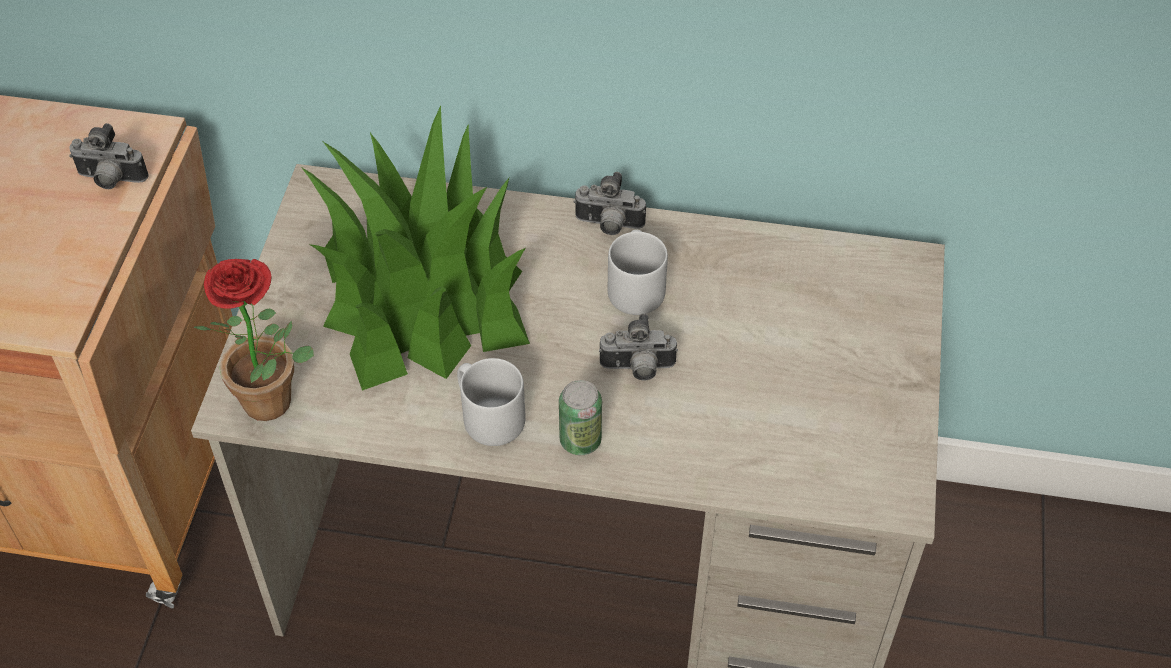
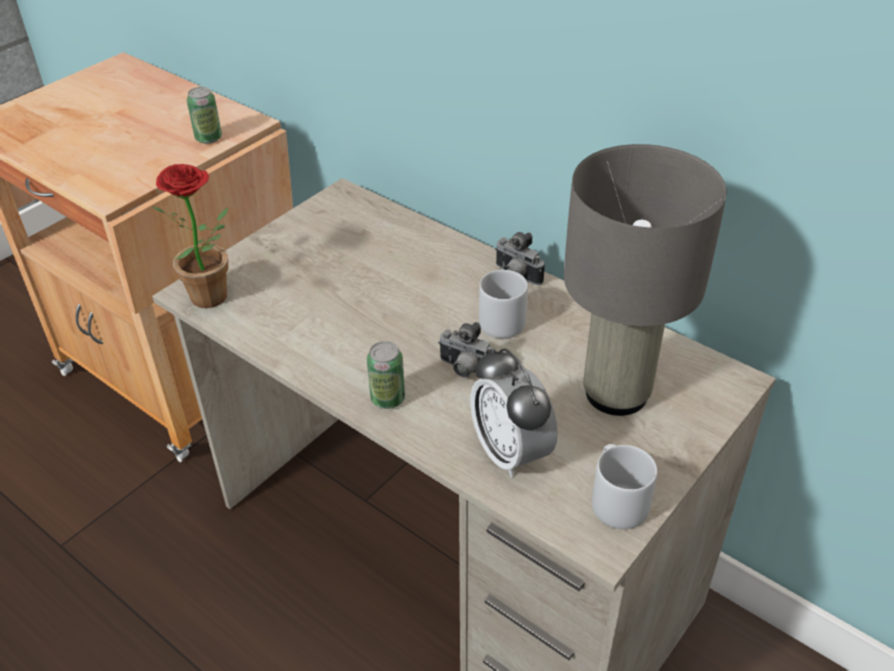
camera: 30 degrees right, 10 degrees down
camera [69,123,149,189] -> can [187,87,222,144]
potted plant [301,105,530,391] -> none
grey mug [457,358,526,446] -> grey mug moved to [592,444,657,529]
none -> alarm clock [470,347,558,478]
none -> grey table lamp [564,144,727,416]

